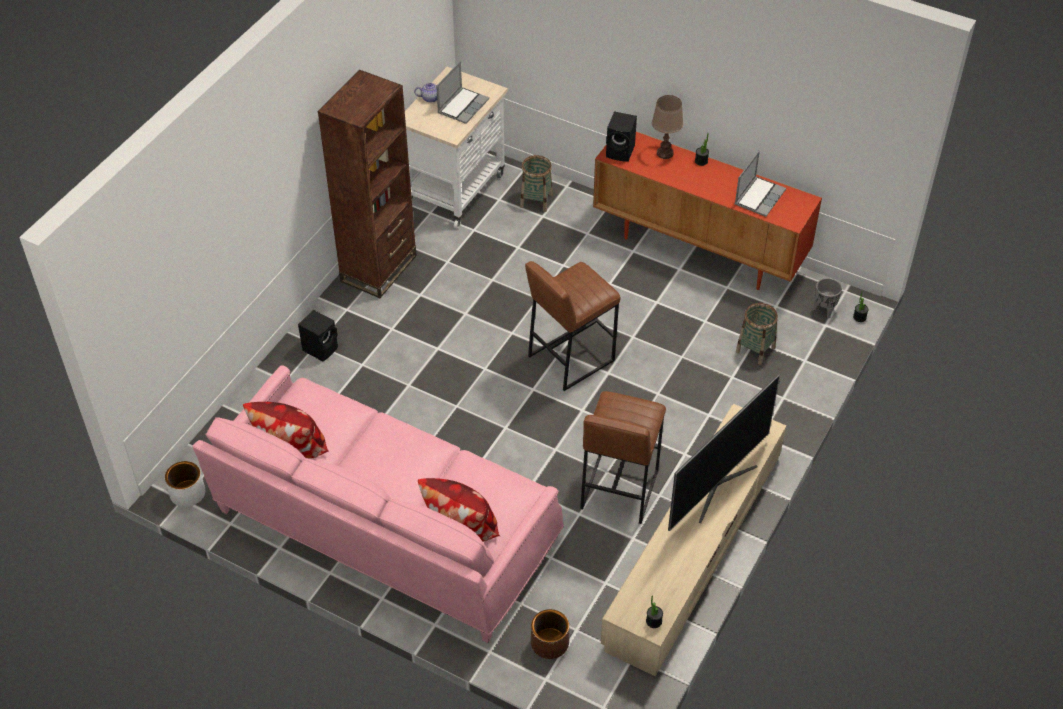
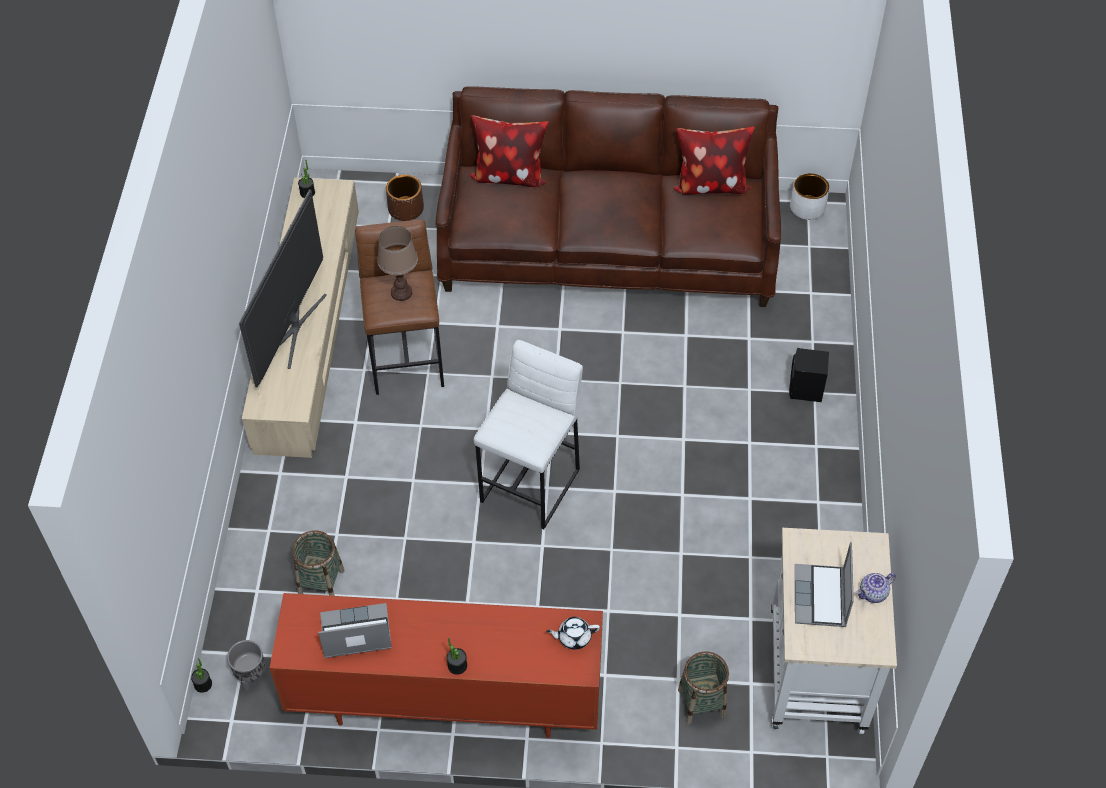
camera: 155 degrees right, 5 degrees up
pink sofa [192,365,564,643] -> brown sofa [435,86,781,307]
brown bookcase [318,70,417,298] -> none
brown stool [525,261,620,391] -> white stool [474,340,583,529]
black speaker [606,112,637,162] -> white teapot [546,617,600,649]
brown table lamp [652,95,683,159] -> brown table lamp moved to [377,226,418,301]
laptop [735,151,786,217] -> laptop turned 75 degrees clockwise [318,603,392,658]

